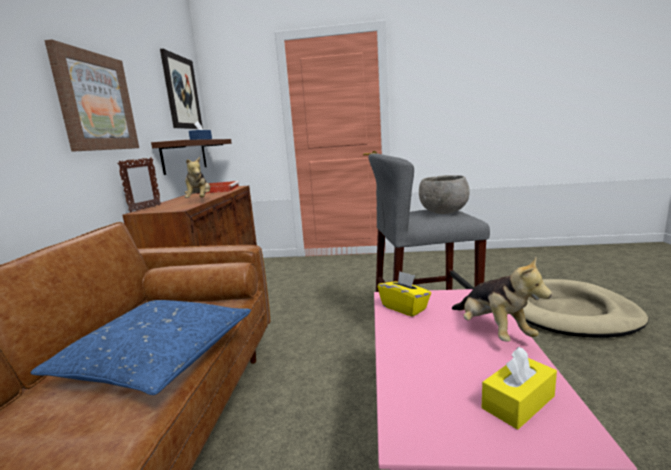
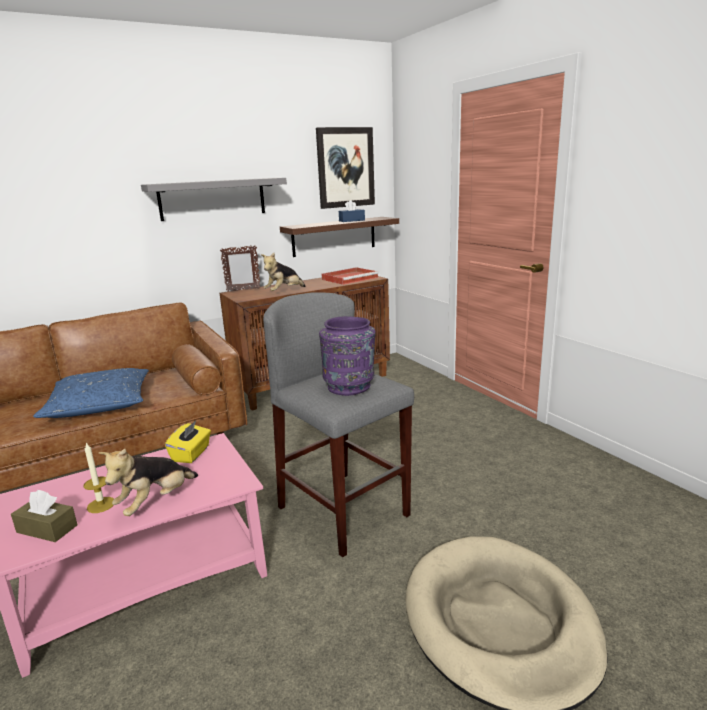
camera: 55 degrees right, 5 degrees up
picture [45,39,139,152] -> grey shelf [141,178,287,221]
grey bowl [419,175,470,214] -> purple vase [319,316,376,396]
yellow tissue box [482,347,557,430] -> brown tissue box [11,490,77,542]
none -> candle [83,442,114,513]

